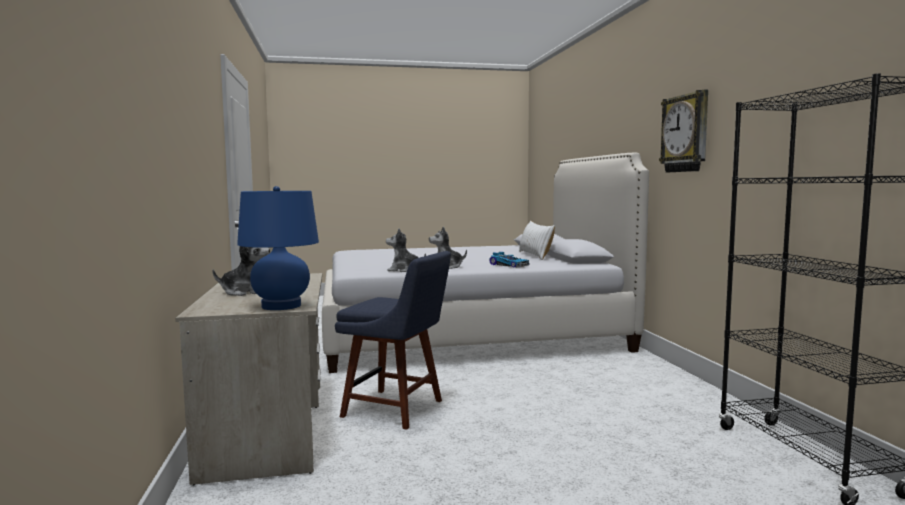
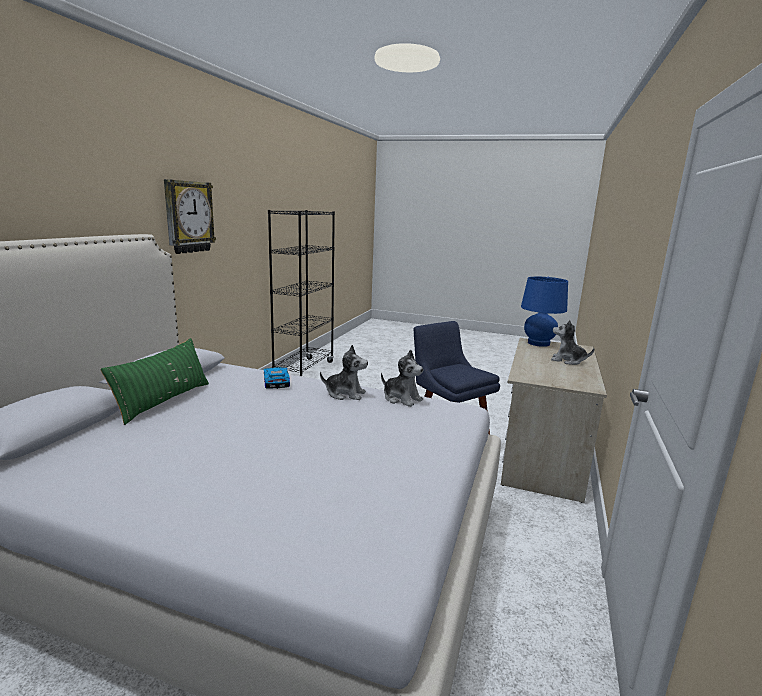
camera: 150 degrees left, 10 degrees up
white pillow [519,221,555,260] -> green pillow [100,338,209,425]

